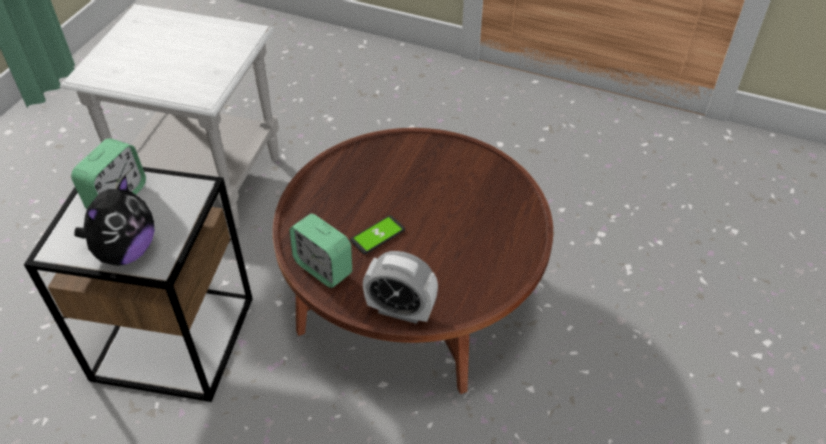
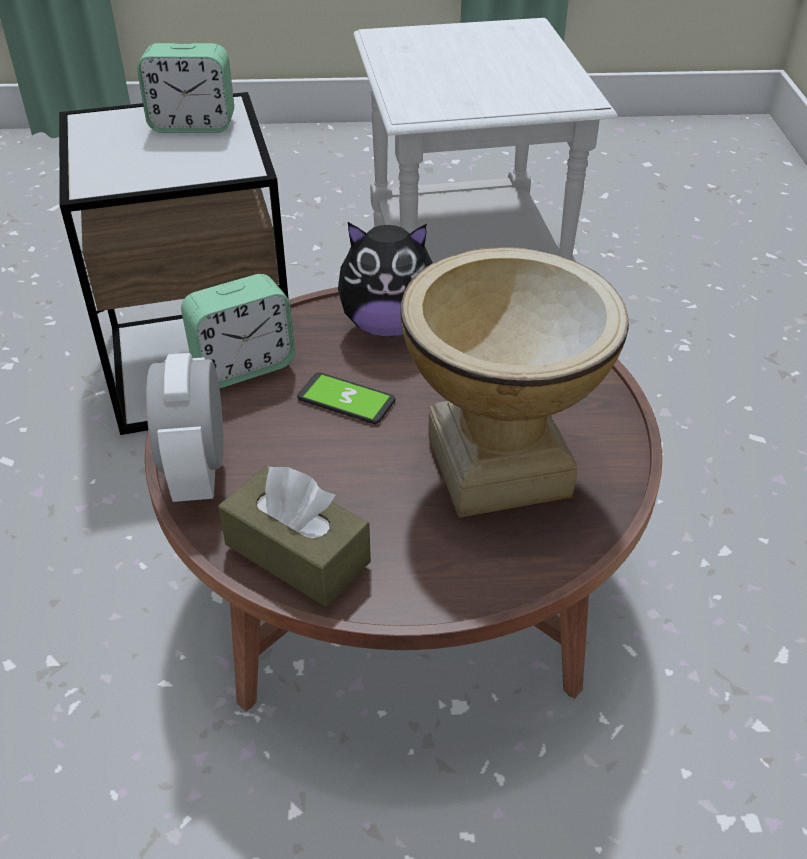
camera: 65 degrees right, 5 degrees down
plush toy [74,174,155,266] -> plush toy moved to [338,222,433,337]
alarm clock [289,214,352,288] -> alarm clock turned 135 degrees counterclockwise [181,274,295,388]
none -> brown tissue box [218,465,371,607]
none -> vase [400,247,629,518]

